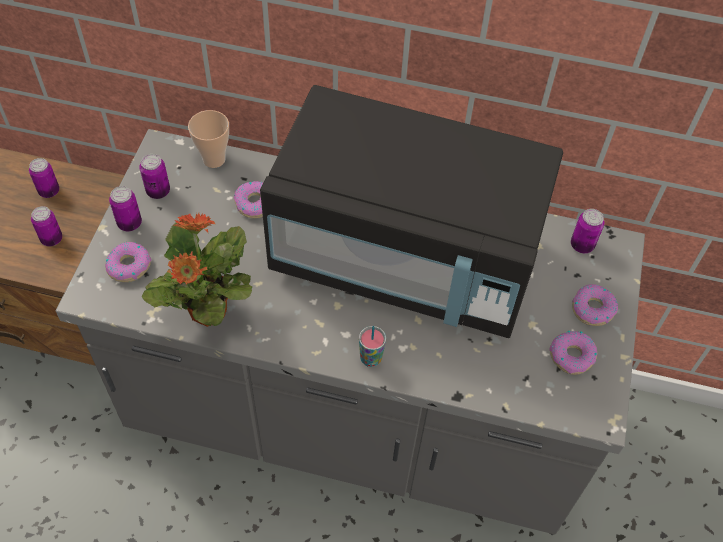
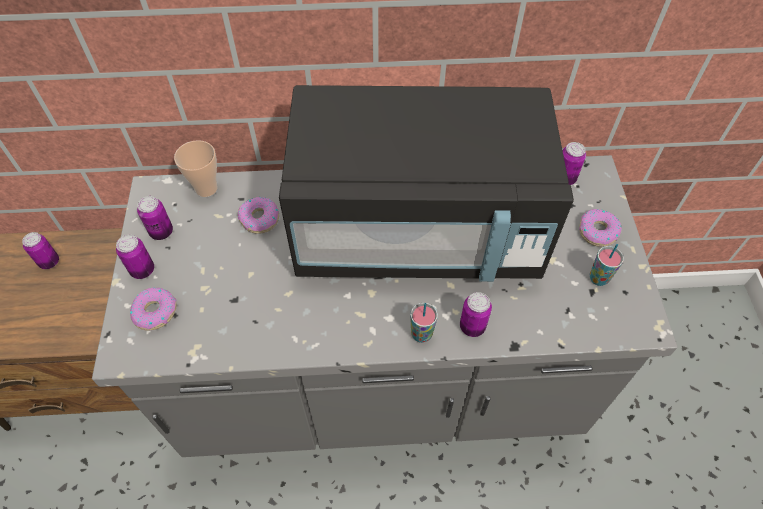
camera: 15 degrees left, 0 degrees up
can [31,206,62,246] -> can moved to [460,292,492,337]
potted plant [142,212,253,327] -> none
donut [549,331,598,375] -> cup [590,244,624,286]

